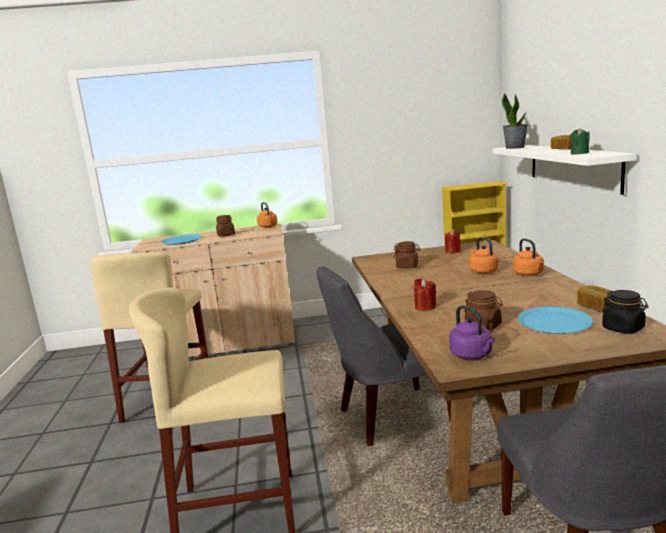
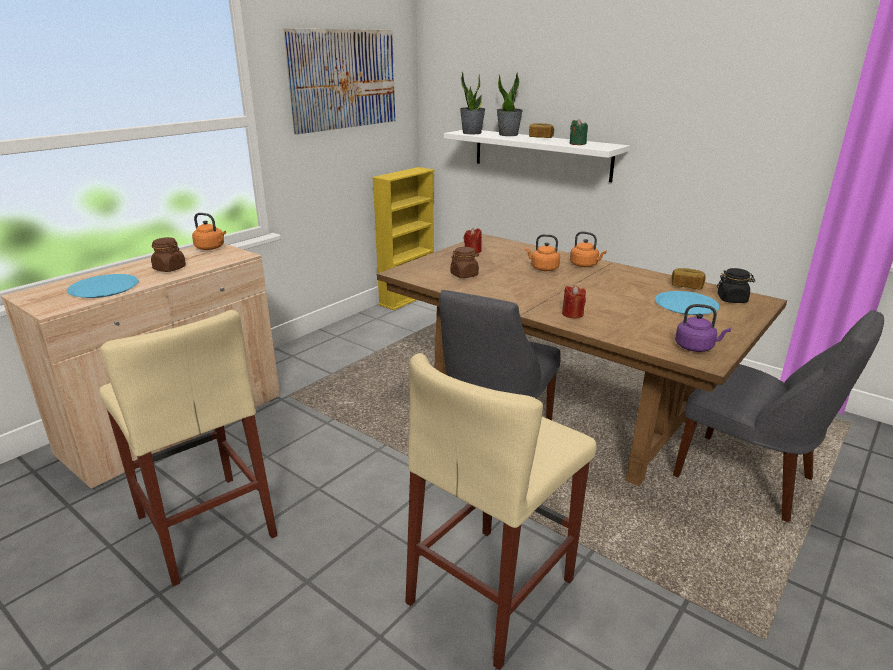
camera: 45 degrees left, 10 degrees up
brown jar [464,290,503,331] -> none
none -> picture [284,28,395,134]
none -> potted plant [497,72,523,136]

